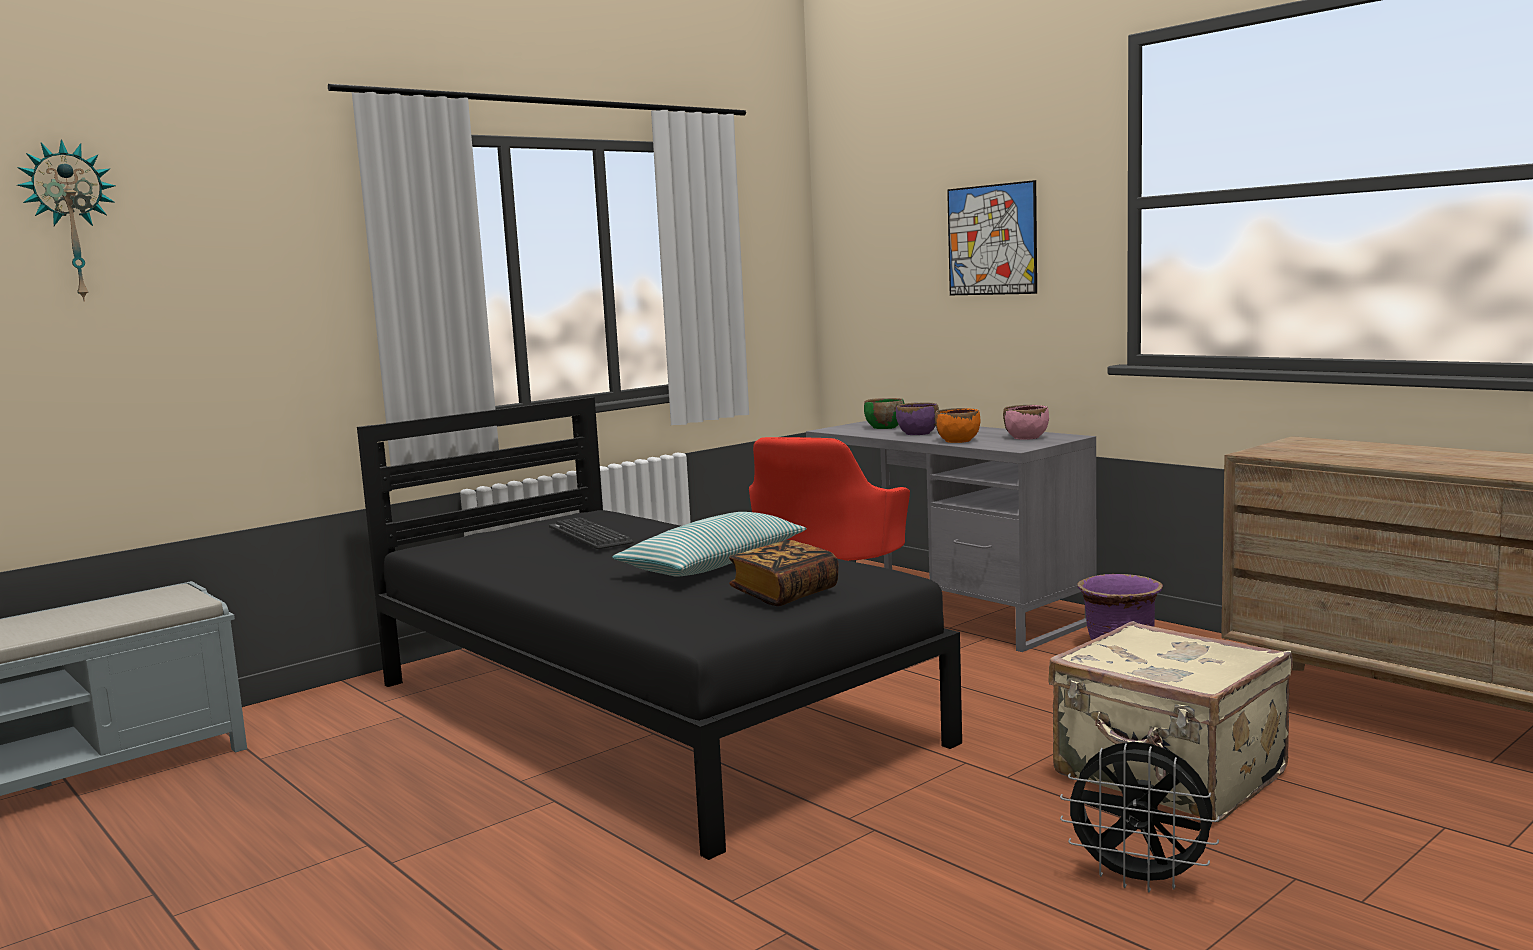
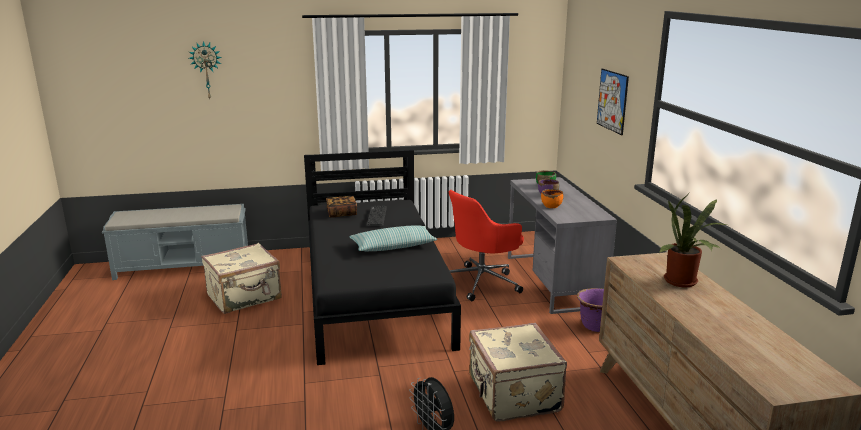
camera: 30 degrees right, 10 degrees up
book [729,540,838,606] -> book moved to [326,196,357,218]
pink bowl [1003,405,1049,440] -> none
none -> beige suitcase [201,243,282,314]
none -> potted plant [659,193,727,288]

